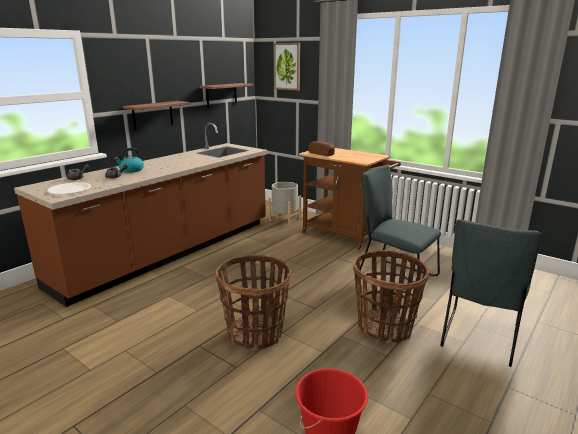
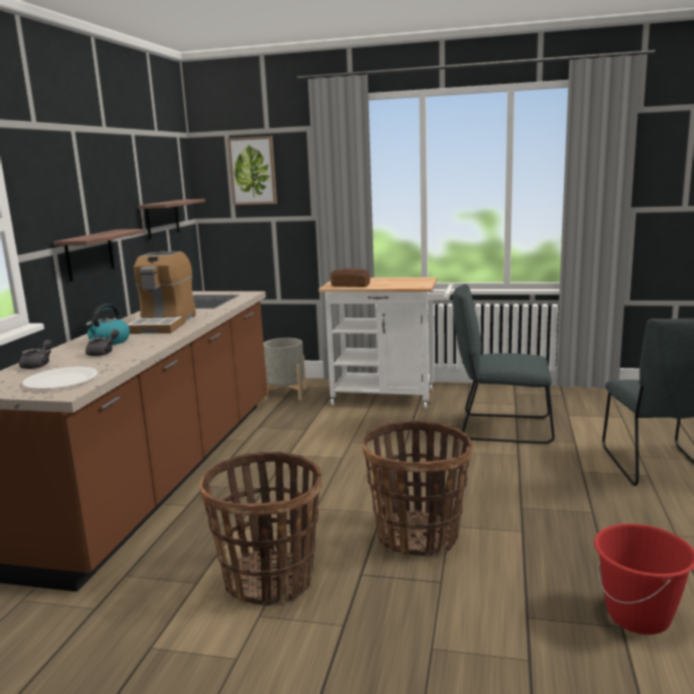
camera: 25 degrees left, 5 degrees down
brown cart [299,148,401,250] -> white cart [318,277,454,409]
basket [353,250,429,343] -> basket moved to [200,452,322,606]
none -> coffee machine [127,251,196,334]

